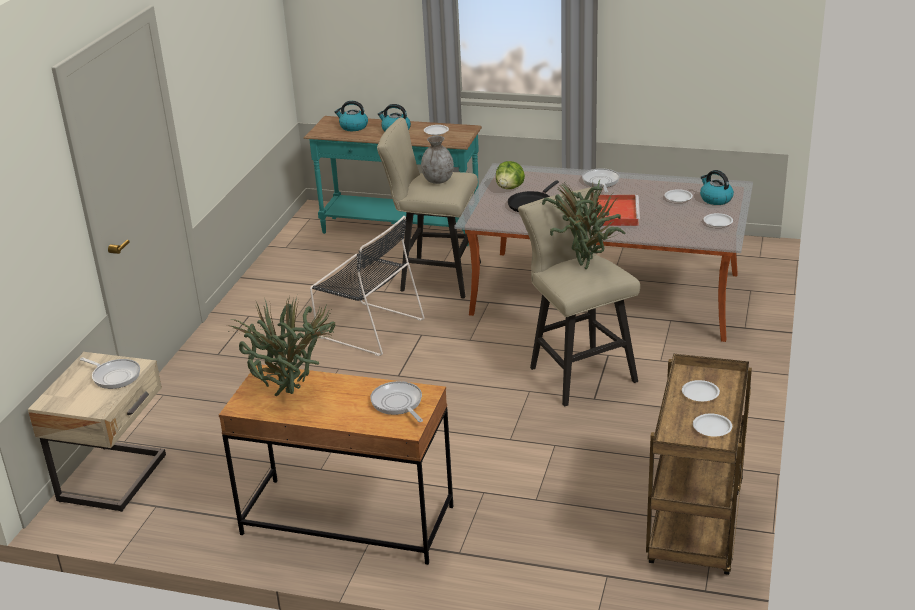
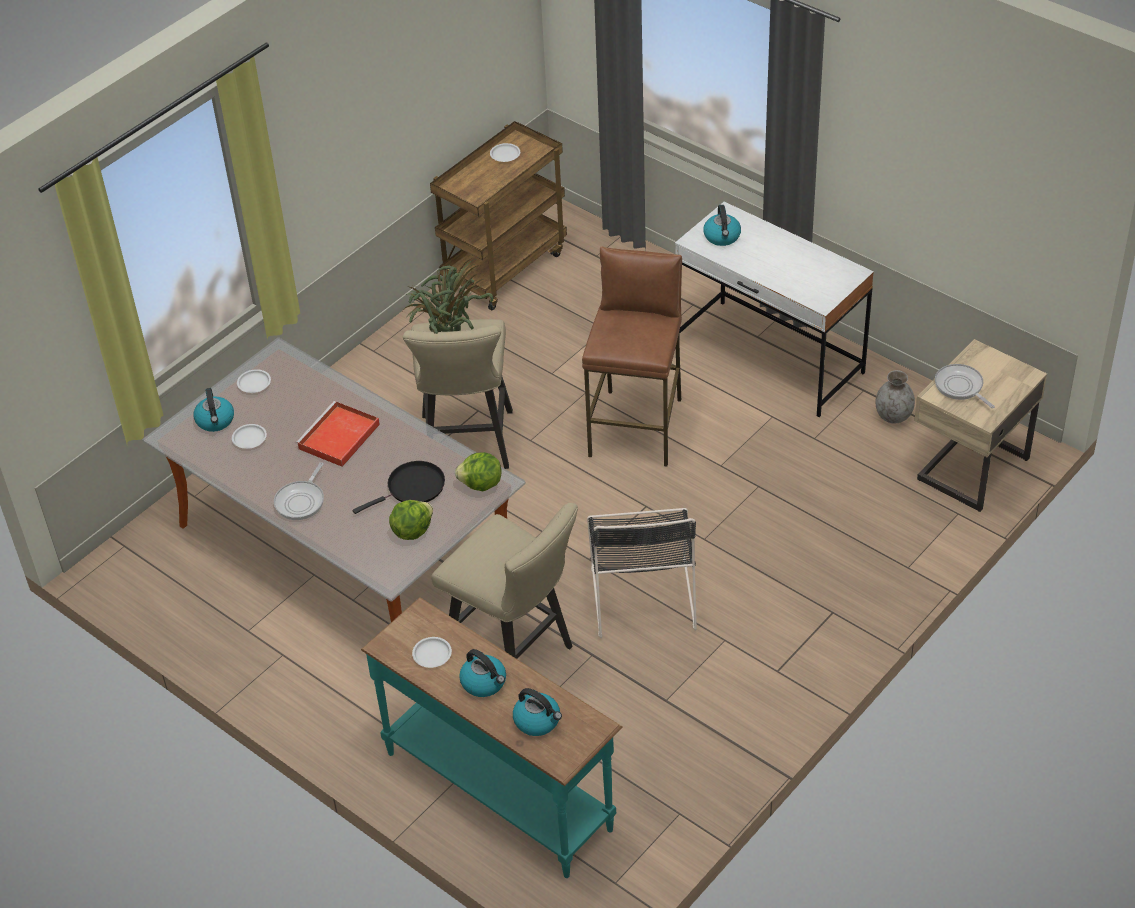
camera: 155 degrees left, 15 degrees up
brown desk [219,365,453,565] -> white desk [675,202,874,417]
potted plant [228,295,335,396] -> none
black chair [310,216,425,356] -> black chair turned 150 degrees counterclockwise [587,508,697,638]
frying pan [370,381,423,422] -> kettle [703,205,741,246]
grey vase [421,136,454,184] -> grey vase moved to [875,370,915,424]
white plate [682,380,720,402] -> none
none -> lettuce [455,452,502,491]
none -> brown stool [582,246,682,466]

